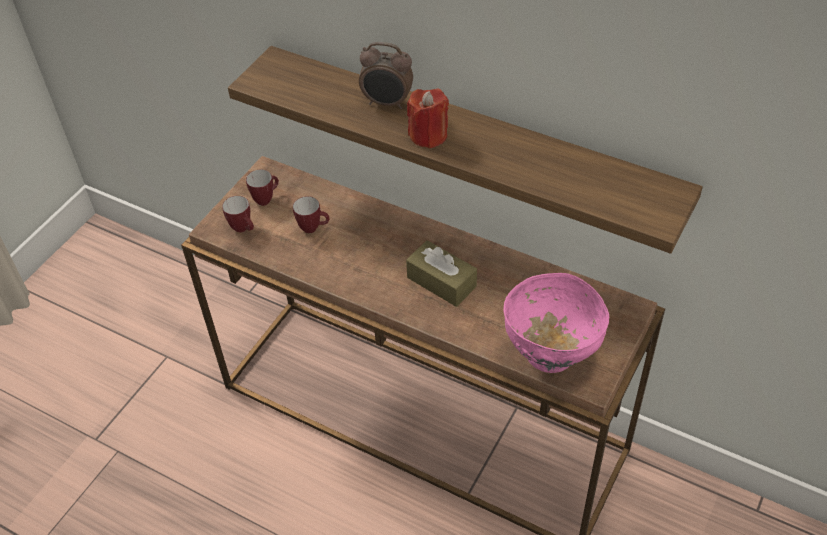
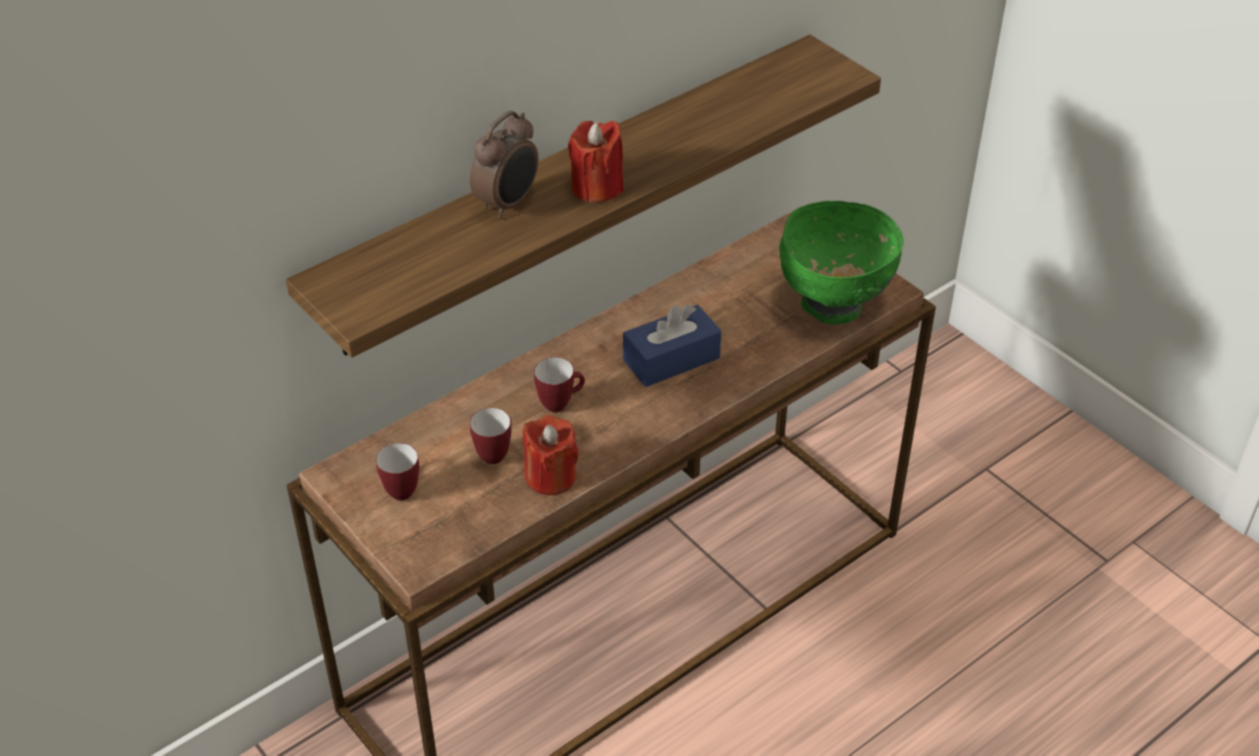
camera: 70 degrees left, 5 degrees down
mug [222,196,254,232] -> mug moved to [534,357,585,412]
brown tissue box [406,240,477,307] -> blue tissue box [623,304,721,387]
pink bowl [503,273,609,373] -> green bowl [780,201,903,324]
none -> red candle [523,415,579,495]

